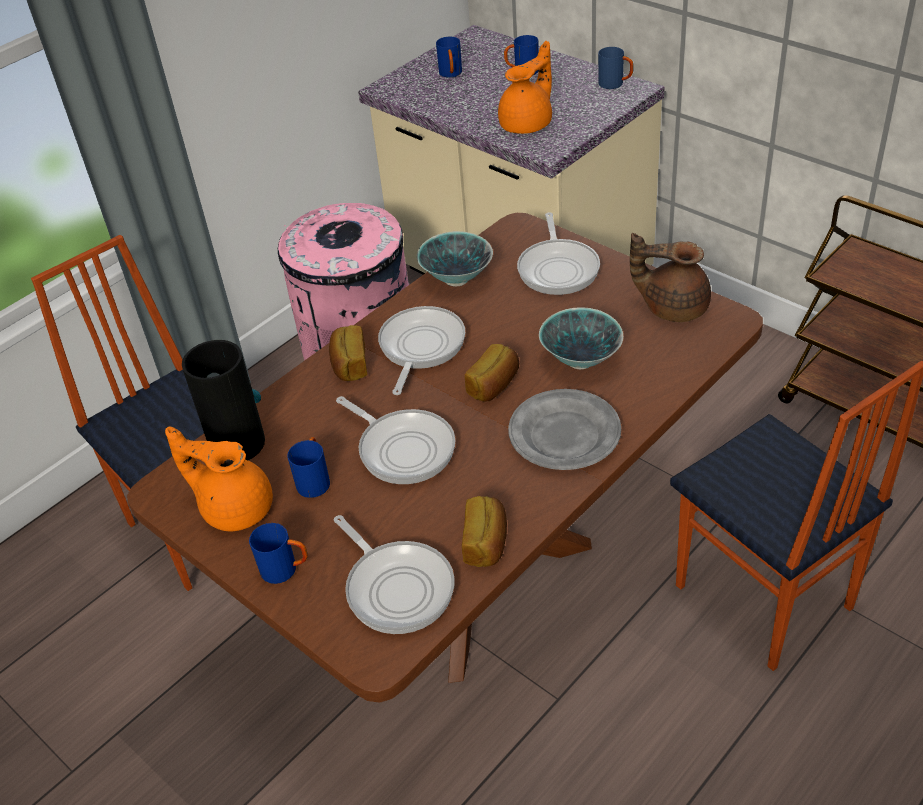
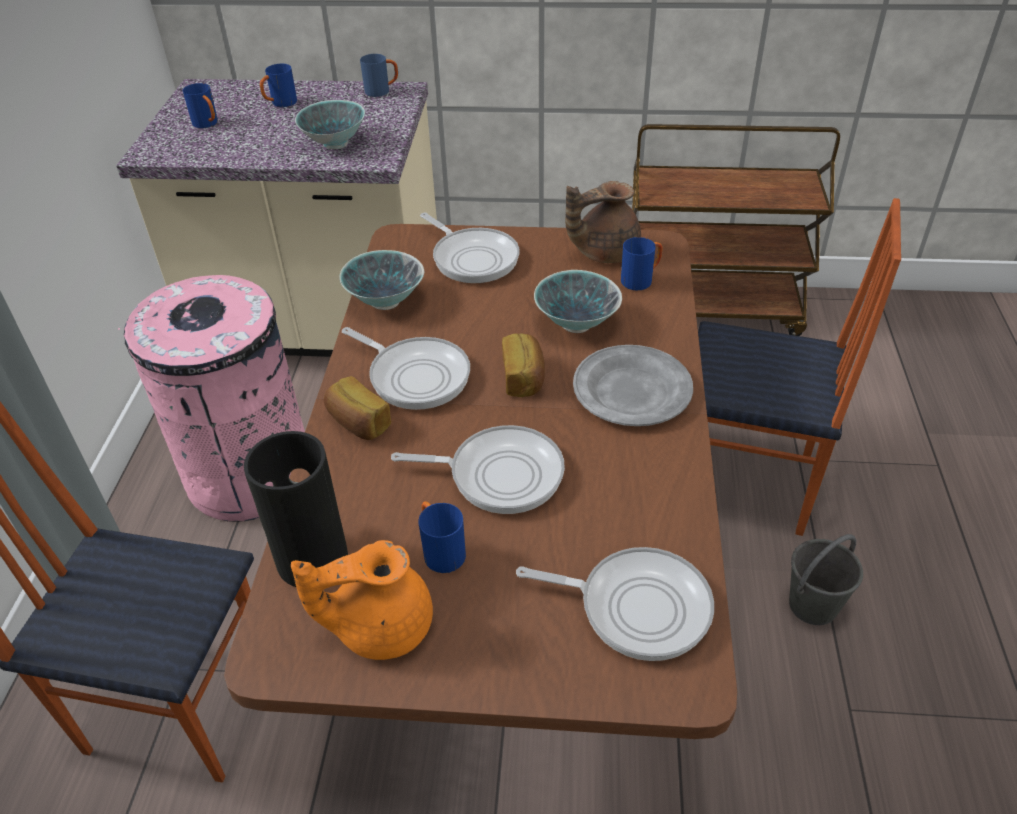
camera: 40 degrees left, 0 degrees up
blue mug [249,523,308,584] -> blue mug moved to [621,237,662,290]
frying pan [378,306,465,395] -> frying pan turned 150 degrees clockwise [342,327,470,410]
bread [462,496,507,567] -> none
orange teapot [498,41,552,134] -> bowl [295,100,365,149]
none -> grey bucket [789,534,863,625]

